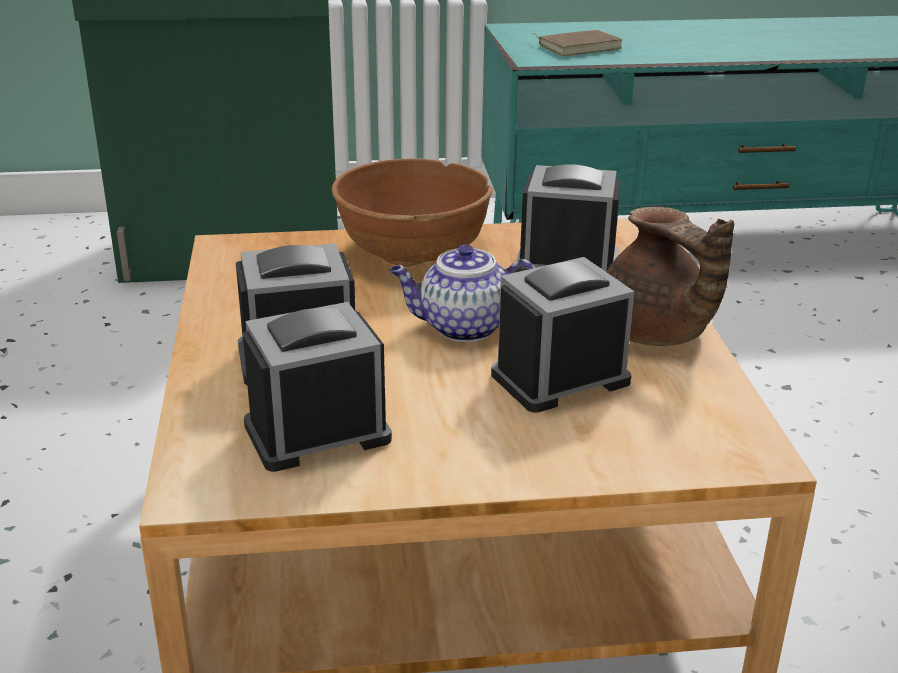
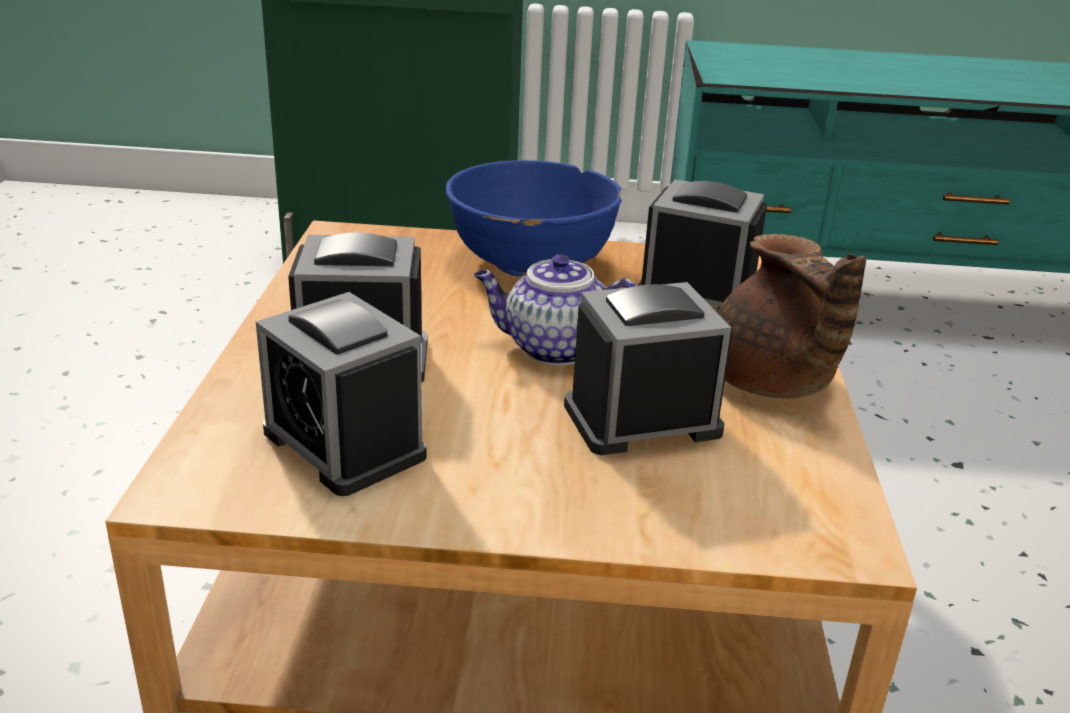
camera: 10 degrees right, 0 degrees up
alarm clock [243,302,392,472] -> alarm clock turned 120 degrees counterclockwise [256,292,427,496]
brown bowl [332,158,493,267] -> blue bowl [445,160,622,277]
brown book [535,30,622,56] -> none

